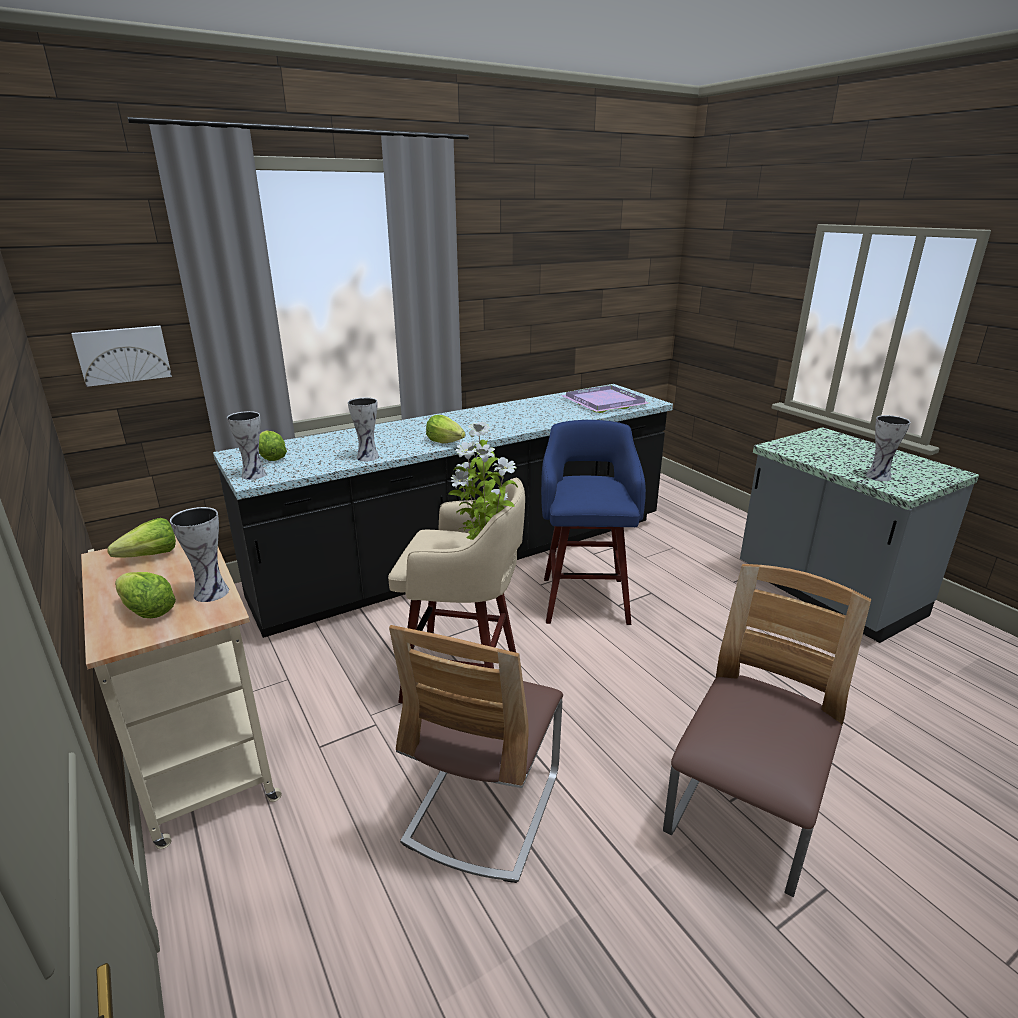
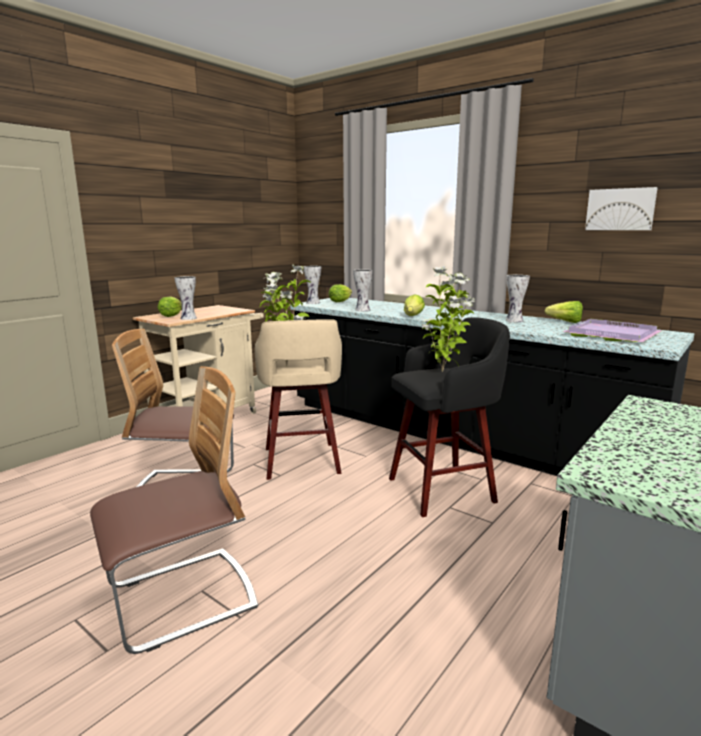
camera: 70 degrees right, 10 degrees down
picture [71,326,172,387] -> picture moved to [585,187,658,230]
lettuce [108,518,176,558] -> lettuce moved to [545,301,583,323]
blue stool [541,420,646,625] -> black stool [389,317,510,517]
chair [663,564,871,897] -> chair turned 45 degrees counterclockwise [90,366,258,654]
vase [866,415,911,481] -> vase moved to [505,275,530,322]
none -> potted plant [421,266,474,372]

